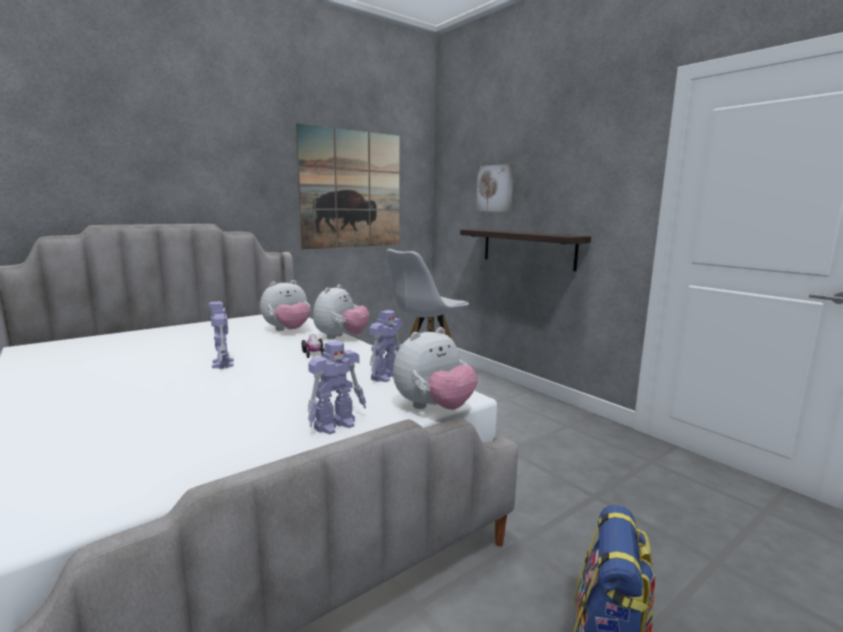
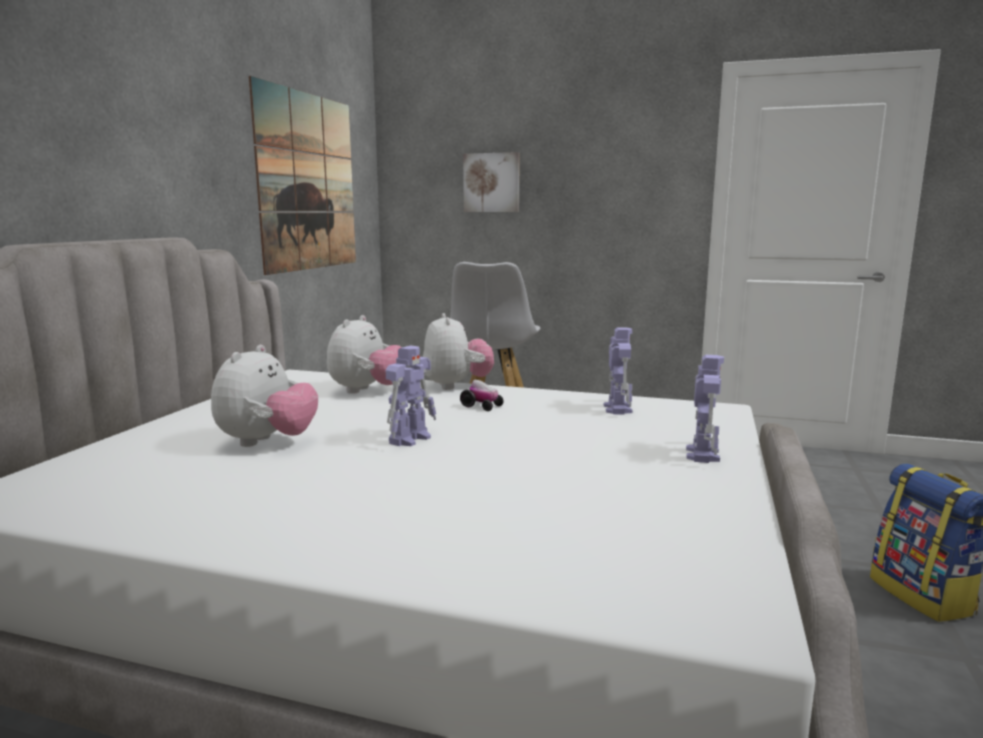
camera: 35 degrees left, 0 degrees up
toy robot [209,301,234,369] -> toy robot turned 90 degrees counterclockwise [386,345,436,446]
plush toy [393,327,478,410] -> plush toy moved to [211,345,318,447]
shelf [460,229,591,271] -> none

